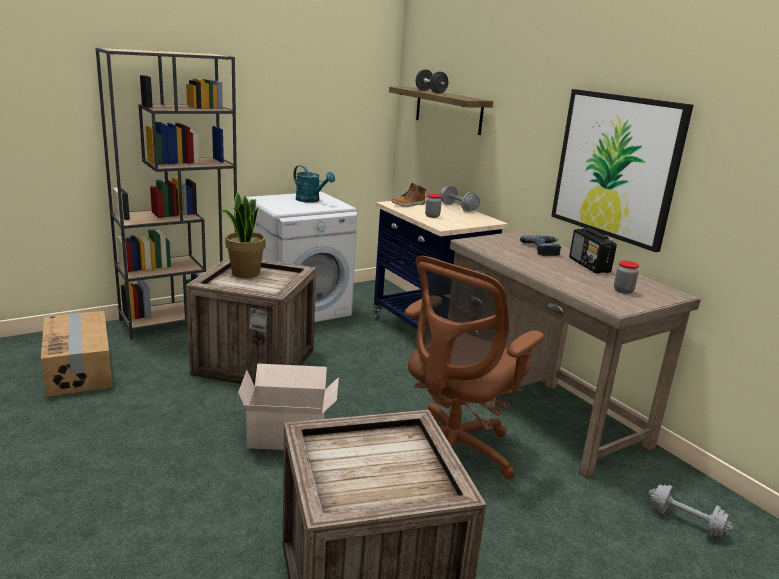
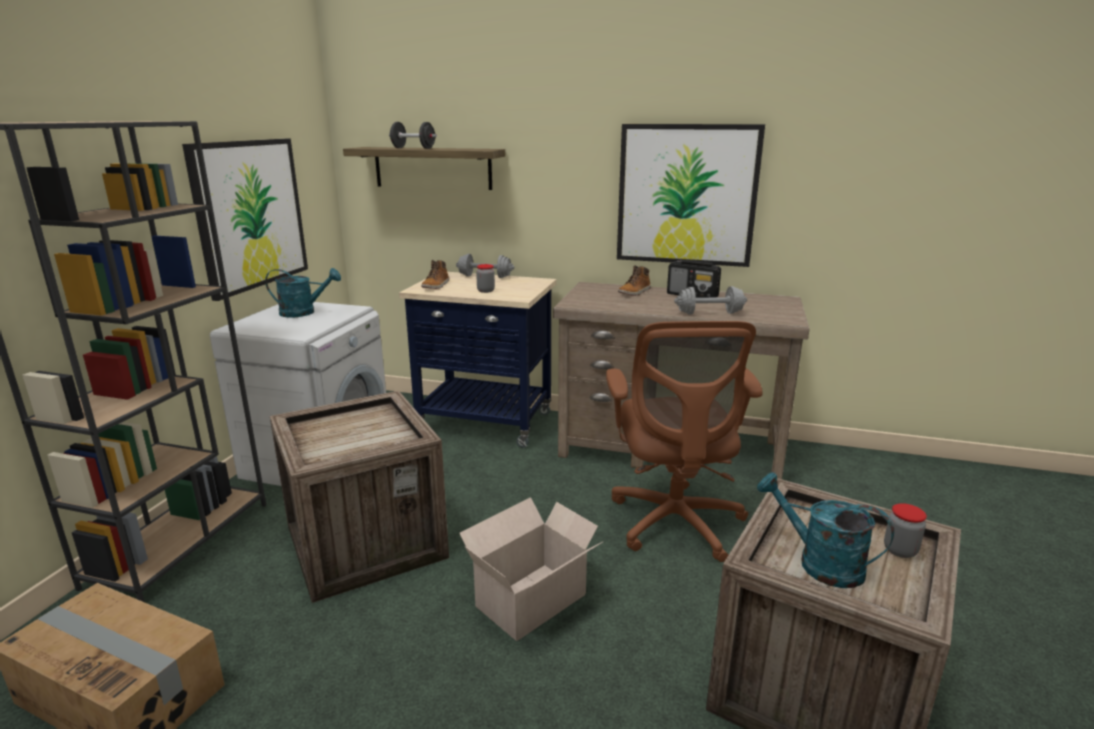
camera: 40 degrees left, 0 degrees up
potted plant [219,193,266,278] -> none
power drill [520,235,562,256] -> boot [618,265,651,296]
jar [614,261,639,294] -> jar moved to [884,503,927,558]
grey dumbbell [649,485,733,537] -> grey dumbbell moved to [674,286,747,314]
none -> picture [182,139,308,301]
none -> turquoise watering can [757,472,894,588]

